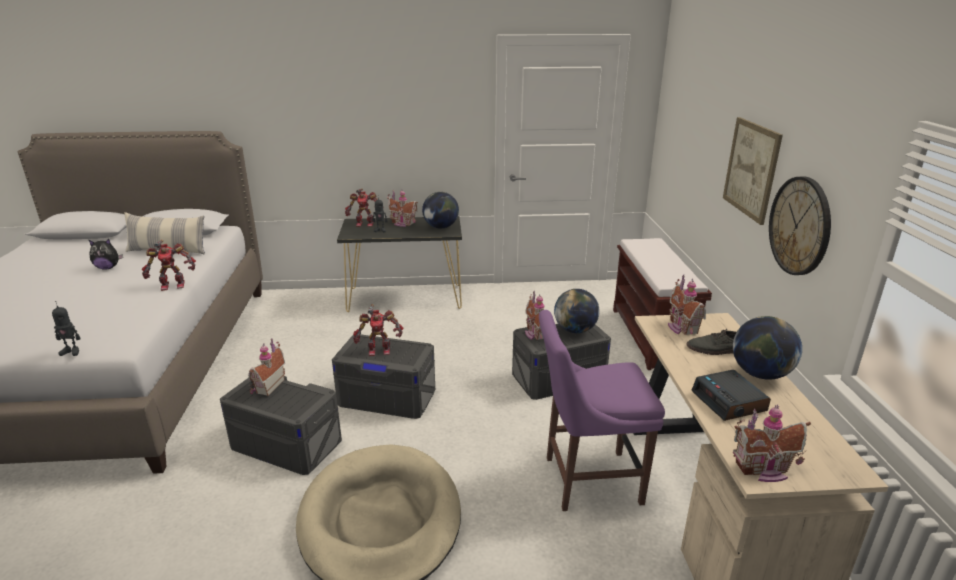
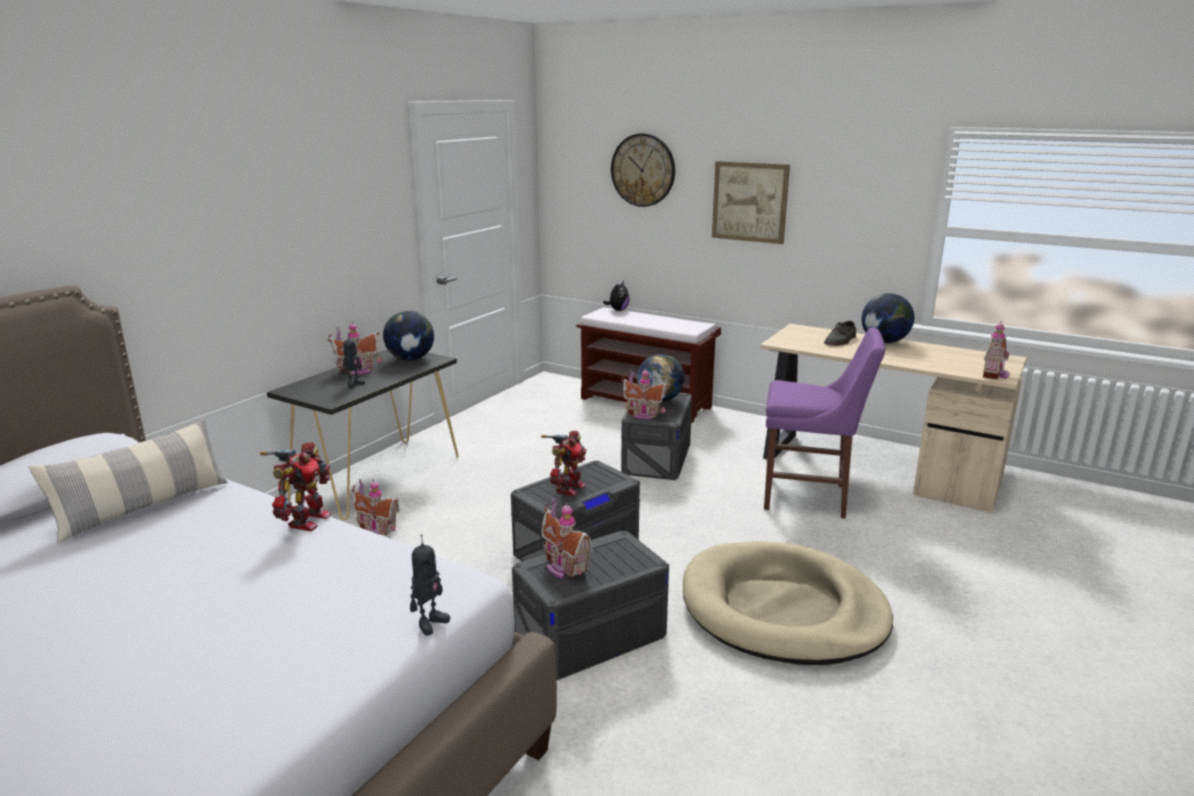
camera: 55 degrees left, 5 degrees down
plush toy [89,239,123,270] -> plush toy moved to [603,281,630,311]
toy robot [345,189,378,227] -> none
purple chair [539,310,665,511] -> purple chair turned 105 degrees counterclockwise [764,328,885,519]
toy house [668,275,706,335] -> toy house moved to [352,479,400,535]
alarm clock [691,370,771,421] -> none
wall clock [769,177,831,275] -> wall clock moved to [611,133,675,207]

